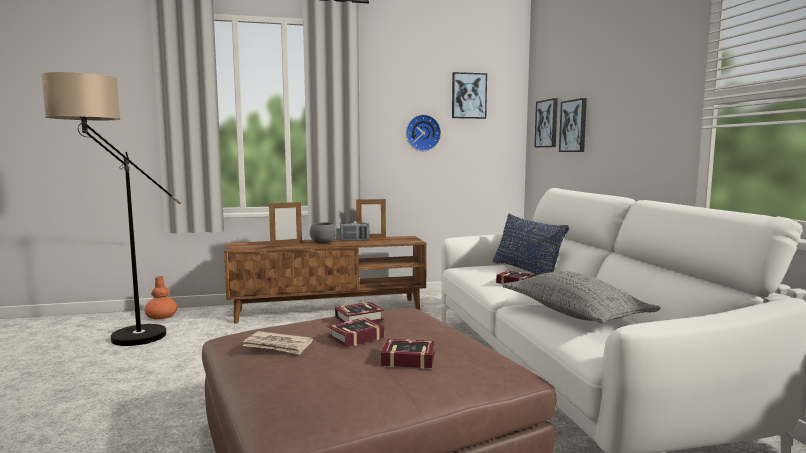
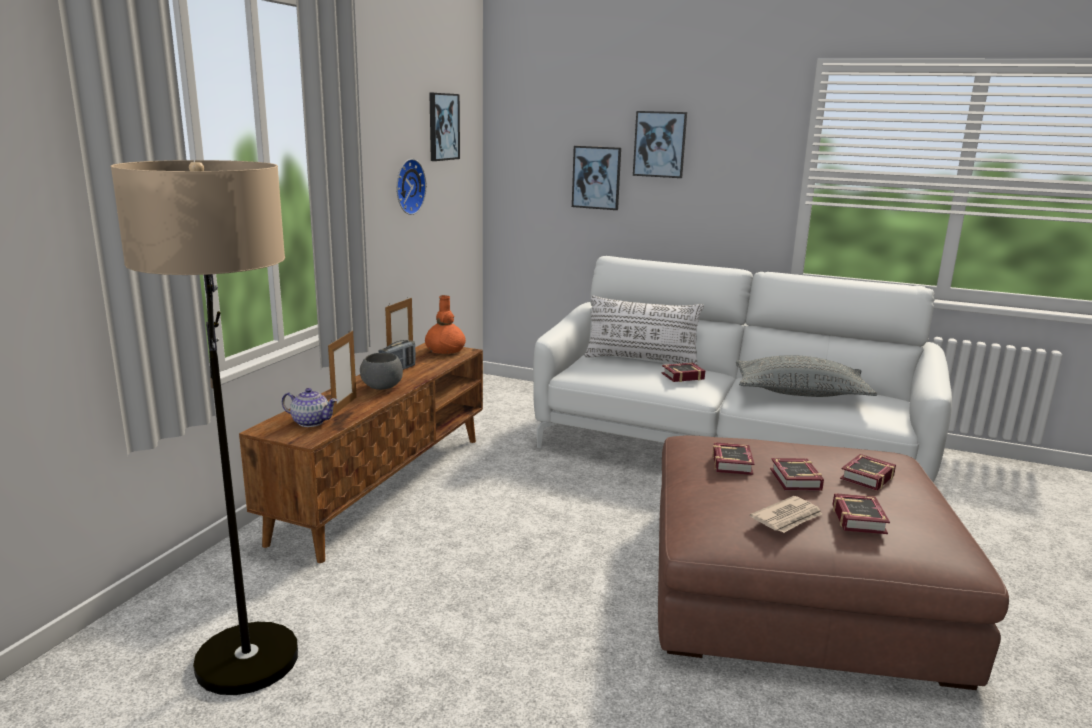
camera: 55 degrees left, 10 degrees up
orange vase [144,276,177,319] -> orange vase moved to [425,295,466,354]
blue pillow [493,214,569,275] -> white pillow [584,296,704,366]
picture [534,98,558,147] -> picture moved to [633,111,687,178]
none -> teapot [282,388,337,427]
none -> book [833,493,890,534]

